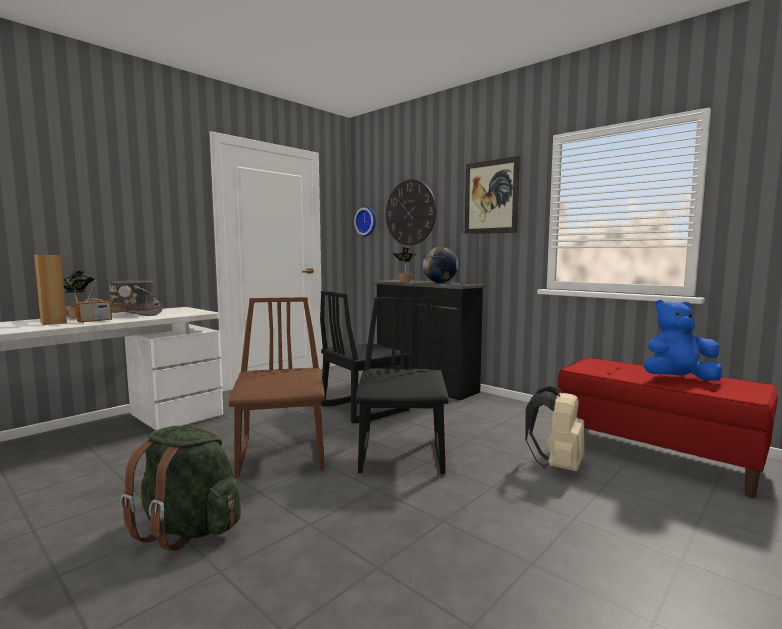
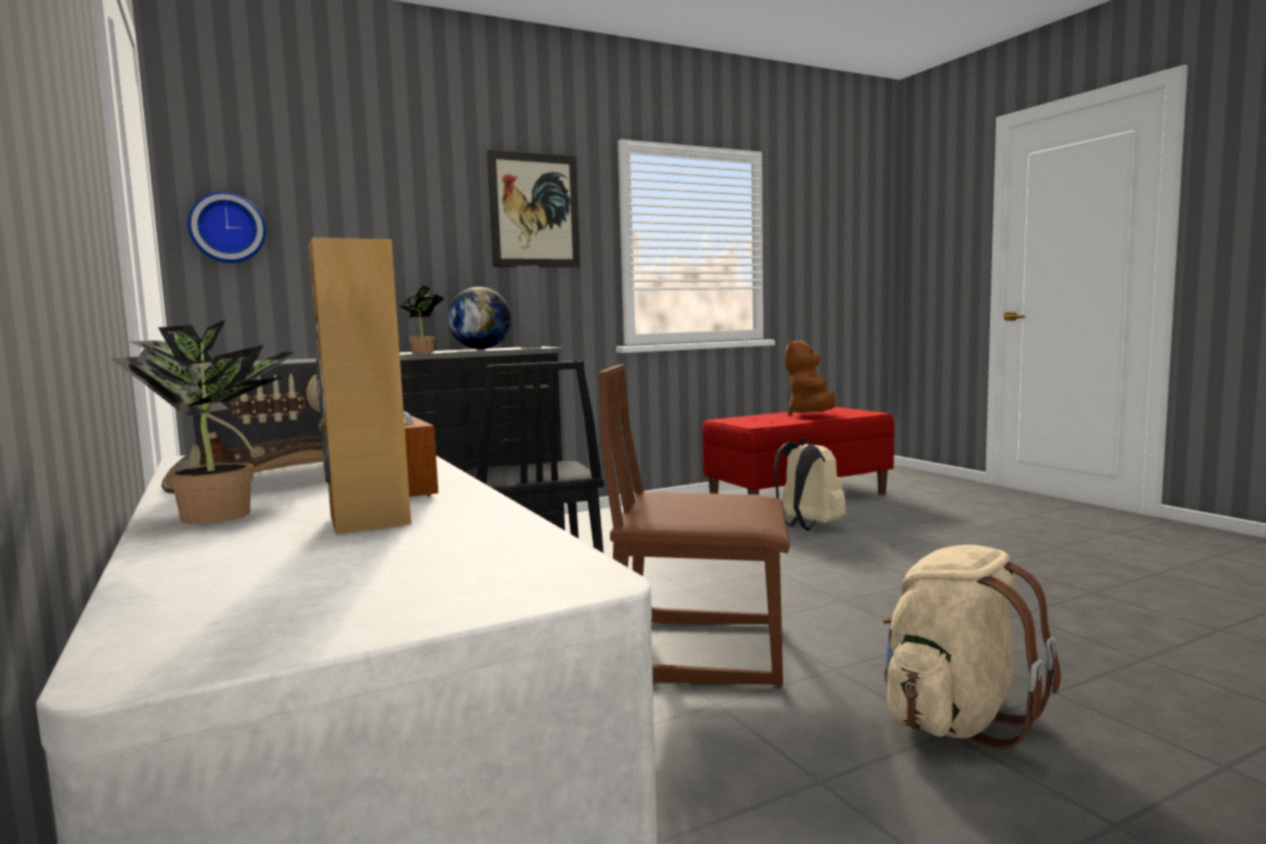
camera: 70 degrees left, 0 degrees up
green backpack [120,426,241,551] -> beige backpack [883,545,1061,750]
black chair [355,297,449,474] -> none
wall clock [386,179,436,246] -> none
blue plush toy [644,300,722,381] -> brown plush toy [785,340,836,416]

